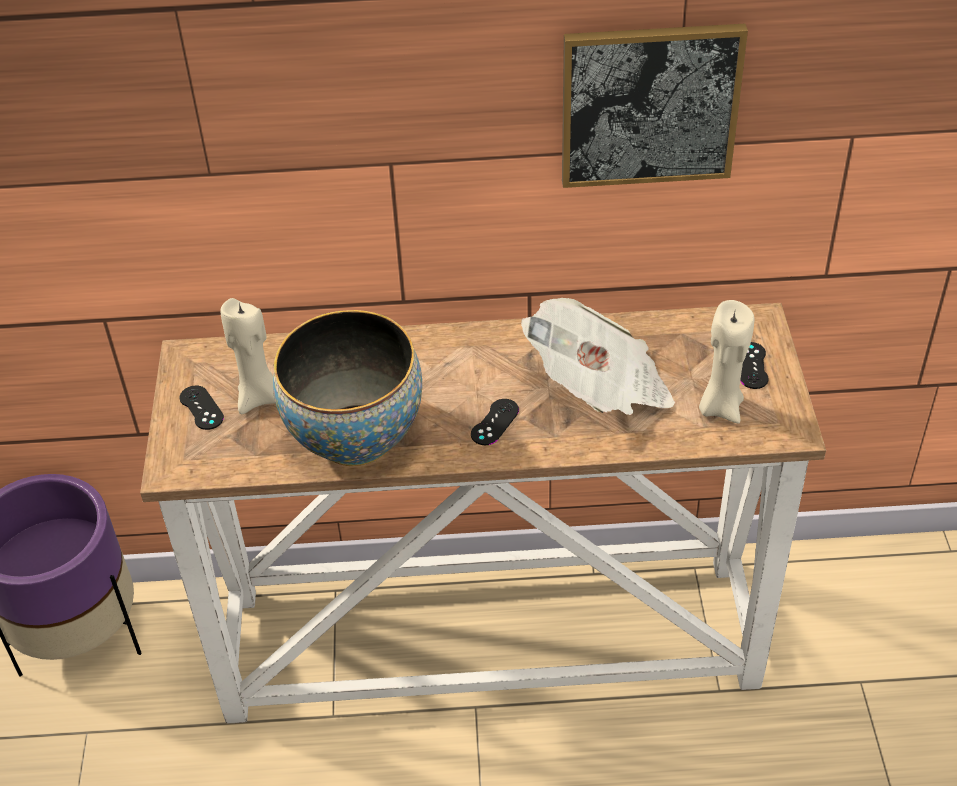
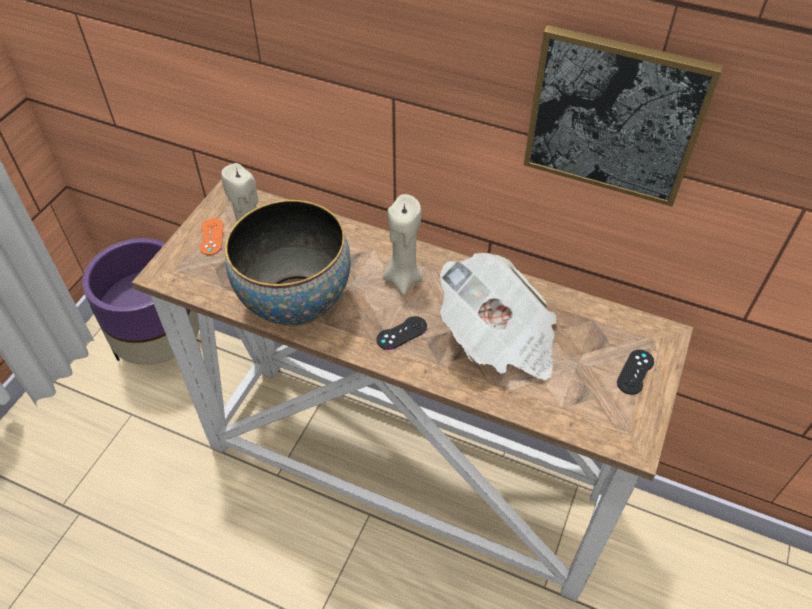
camera: 25 degrees right, 5 degrees up
black game controller [180,386,224,430] -> orange game controller [199,218,223,255]
beige candle [699,300,754,424] -> beige candle moved to [383,194,423,295]

